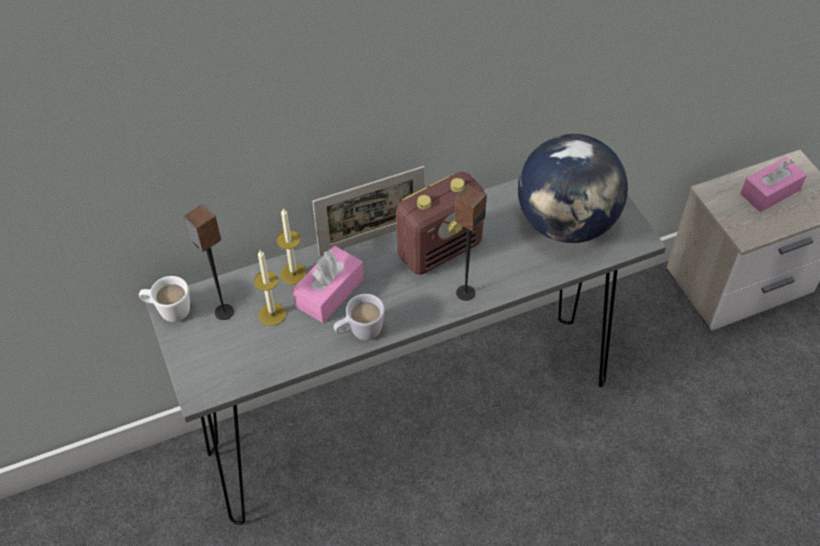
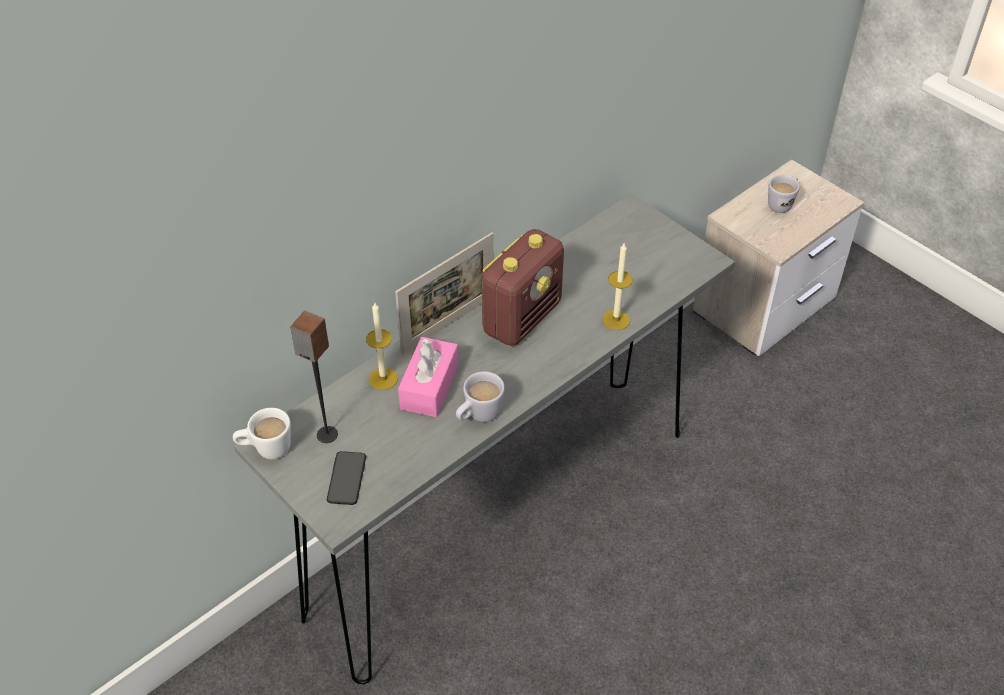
camera: 20 degrees left, 5 degrees down
candle [254,250,286,326] -> candle moved to [602,243,633,330]
speaker [454,184,487,301] -> none
globe [518,134,628,243] -> none
pink tissue box [740,157,807,212] -> white mug [768,175,800,213]
none -> phone [327,451,366,505]

